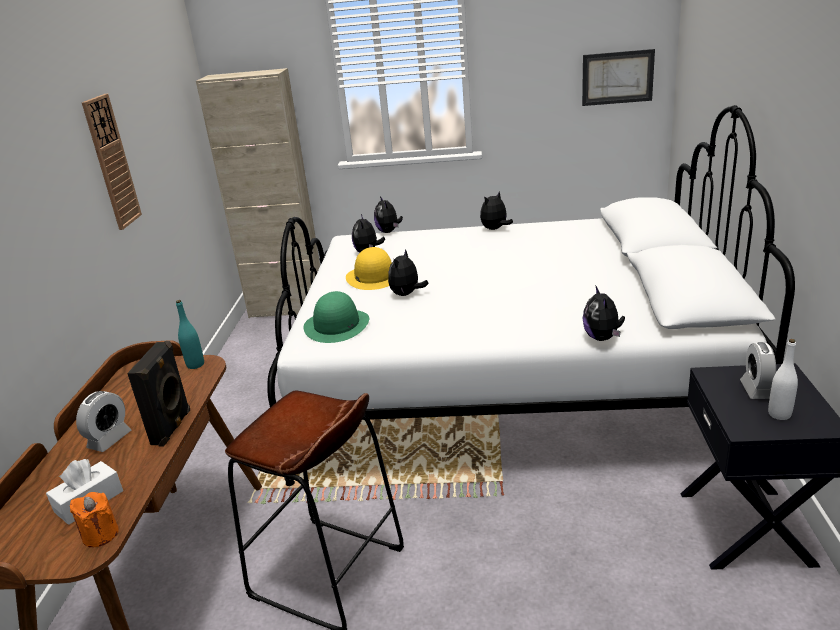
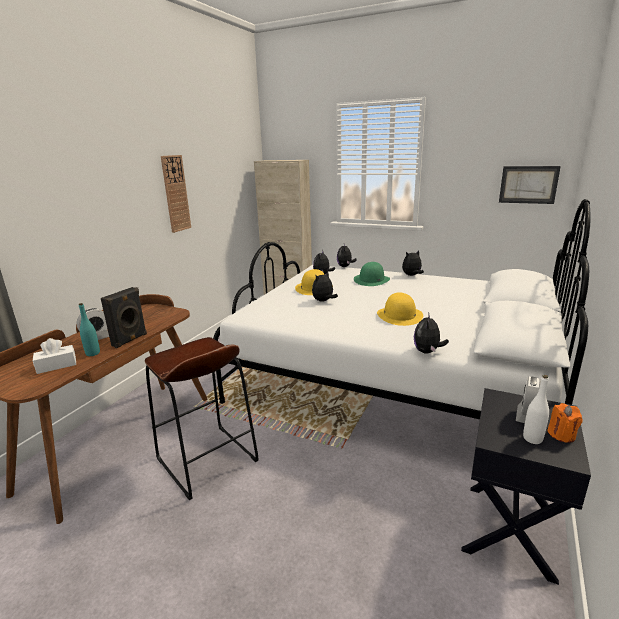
camera: 20 degrees right, 5 degrees down
orange candle [70,492,119,547] -> orange candle moved to [547,403,582,443]
turquoise bottle [176,300,204,369] -> turquoise bottle moved to [79,303,100,356]
green hat [304,291,369,343] -> green hat moved to [354,262,390,286]
none -> yellow hat [377,292,423,326]

